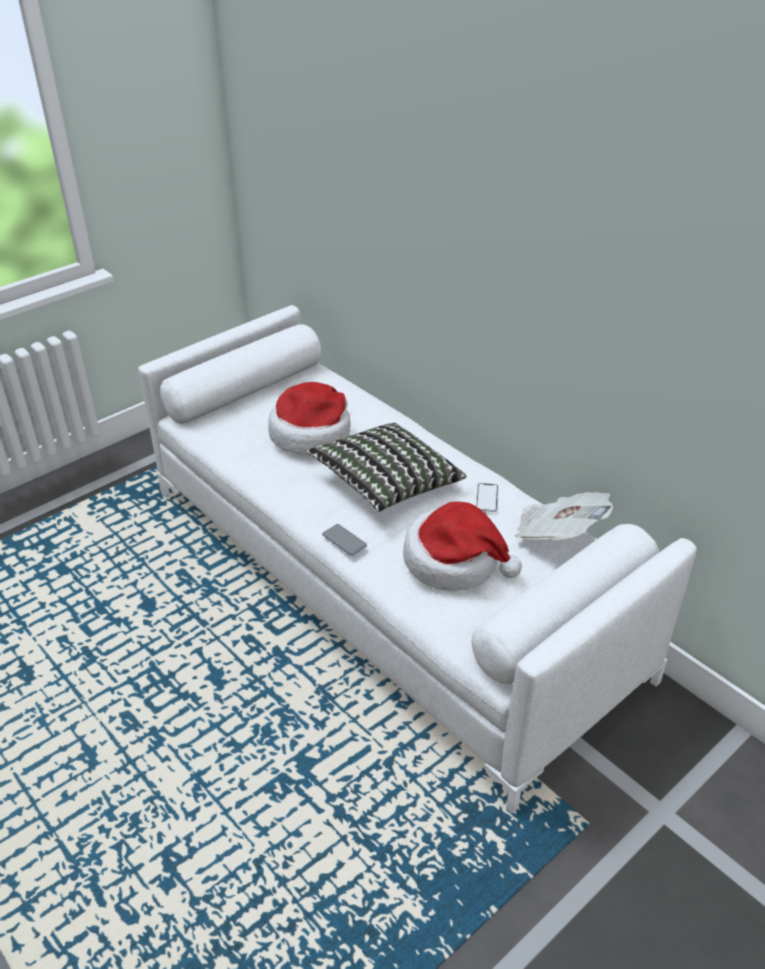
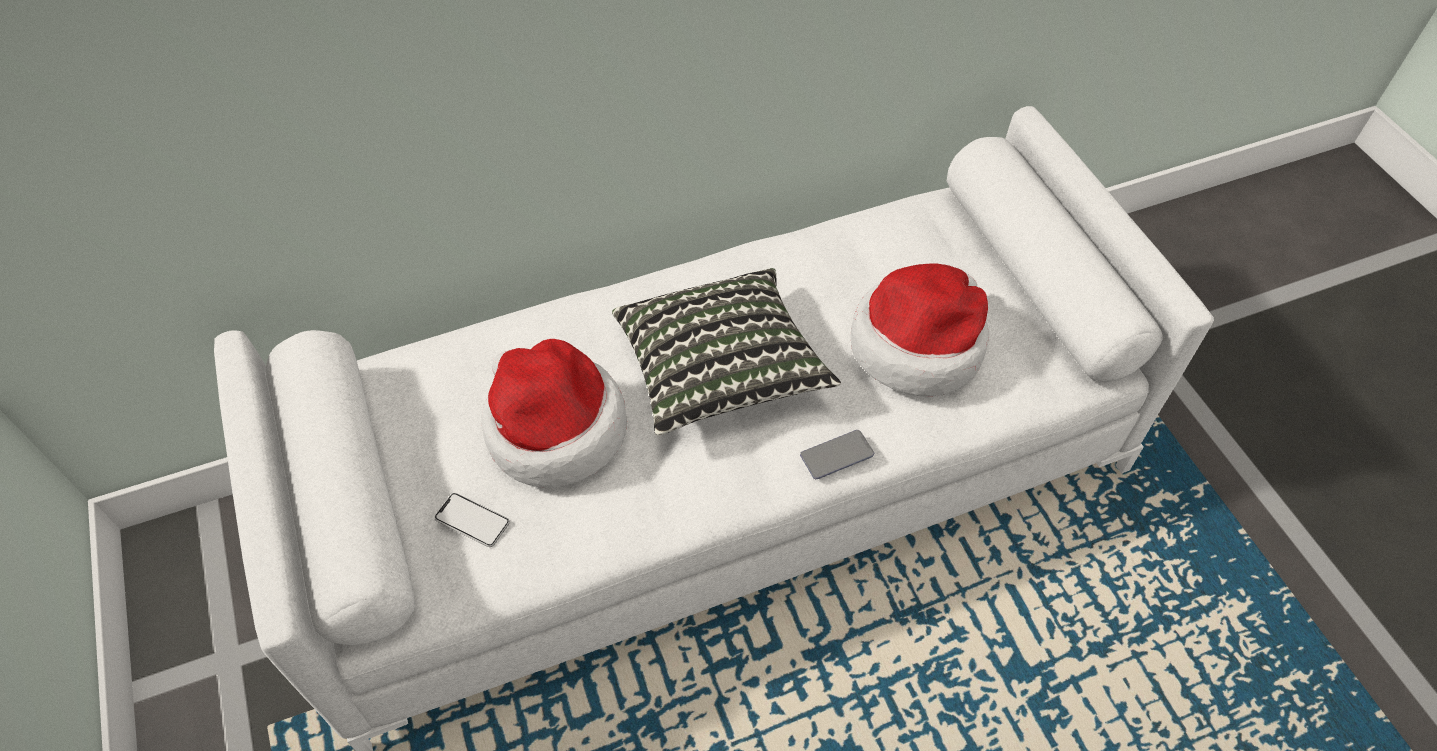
camera: 70 degrees left, 15 degrees up
phone [476,483,498,512] -> phone moved to [434,493,510,547]
newspaper [515,492,613,540] -> none

